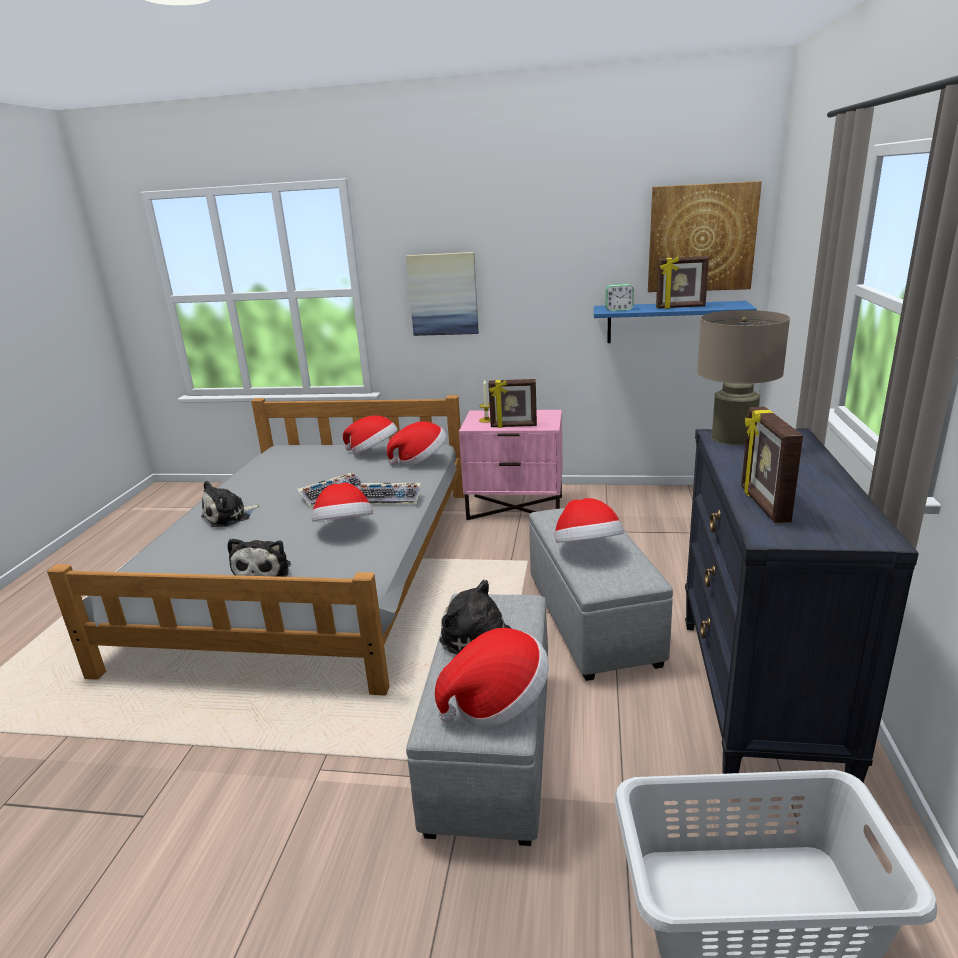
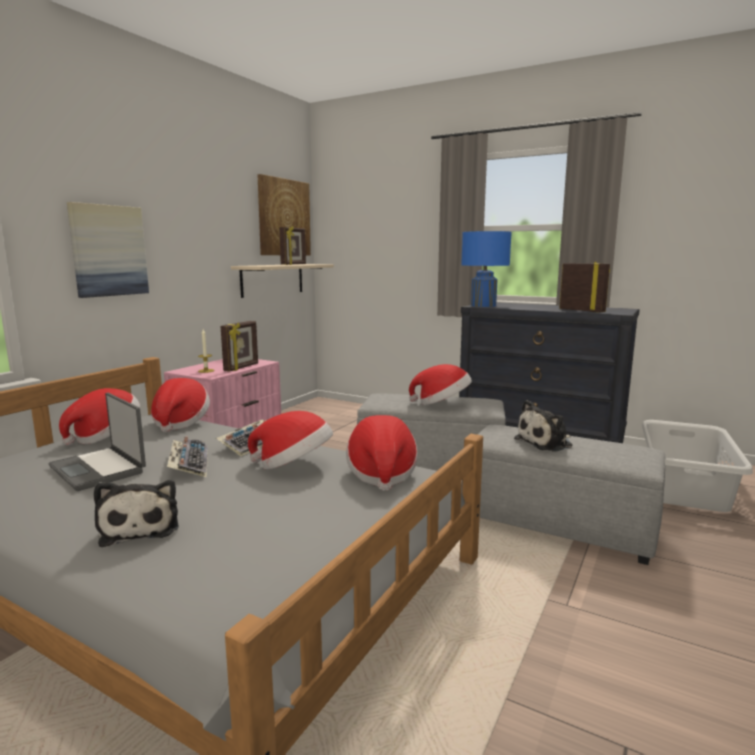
camera: 70 degrees left, 10 degrees down
plush toy [227,538,291,577] -> none
hat [435,628,549,727] -> hat moved to [346,415,418,491]
blue shelf [594,301,757,343] -> beige shelf [231,264,334,298]
alarm clock [605,284,634,311] -> none
beige table lamp [697,310,790,445] -> blue table lamp [461,231,512,307]
picture frame [741,407,803,523] -> picture frame turned 150 degrees counterclockwise [559,262,610,312]
none -> laptop [49,393,146,491]

